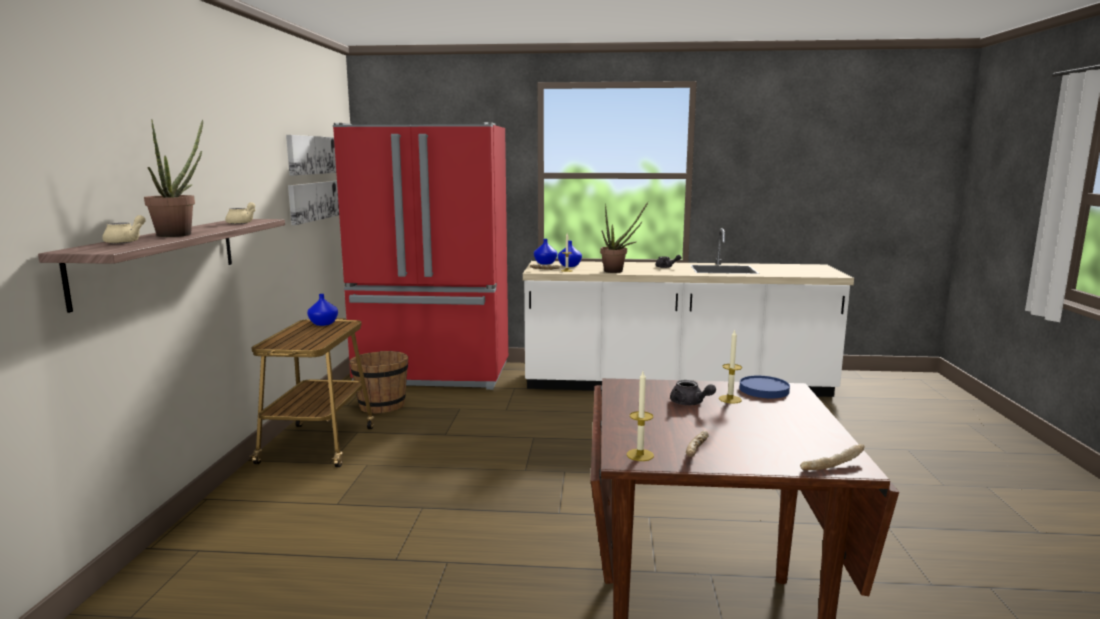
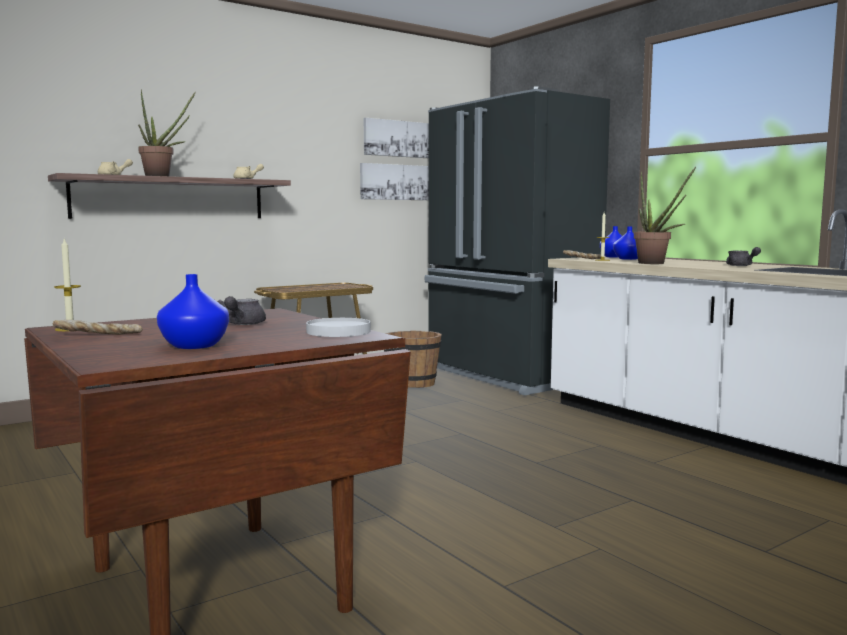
camera: 50 degrees right, 5 degrees down
blue vase [307,294,338,326] -> blue vase moved to [157,274,229,349]
red fridge [333,122,508,390] -> black fridge [425,86,610,395]
candle [719,329,742,403] -> none
blue plate [739,376,790,398] -> white plate [306,318,371,337]
bread [800,444,865,470] -> none

